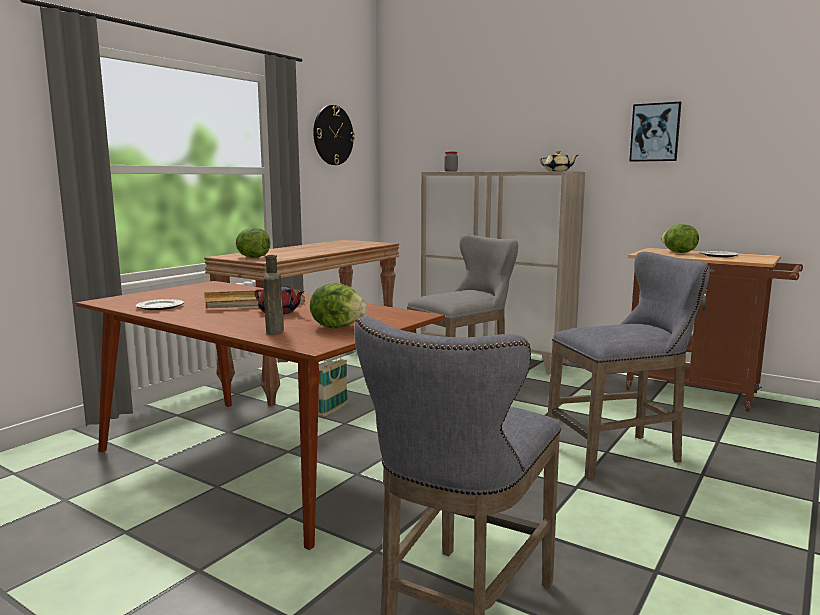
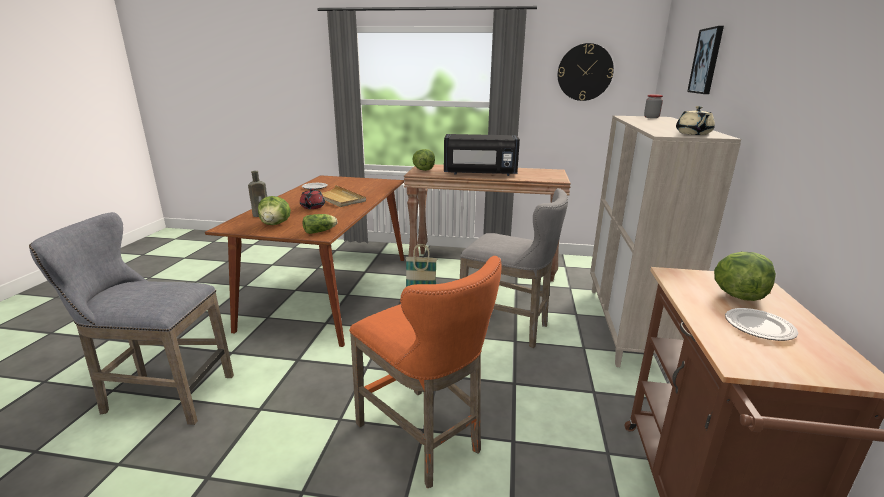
camera: 65 degrees right, 10 degrees up
grey stool [548,252,710,479] -> orange stool [349,256,501,488]
picture [629,102,681,162] -> picture moved to [687,26,724,94]
none -> lettuce [302,214,337,234]
none -> black microwave [444,134,520,176]

